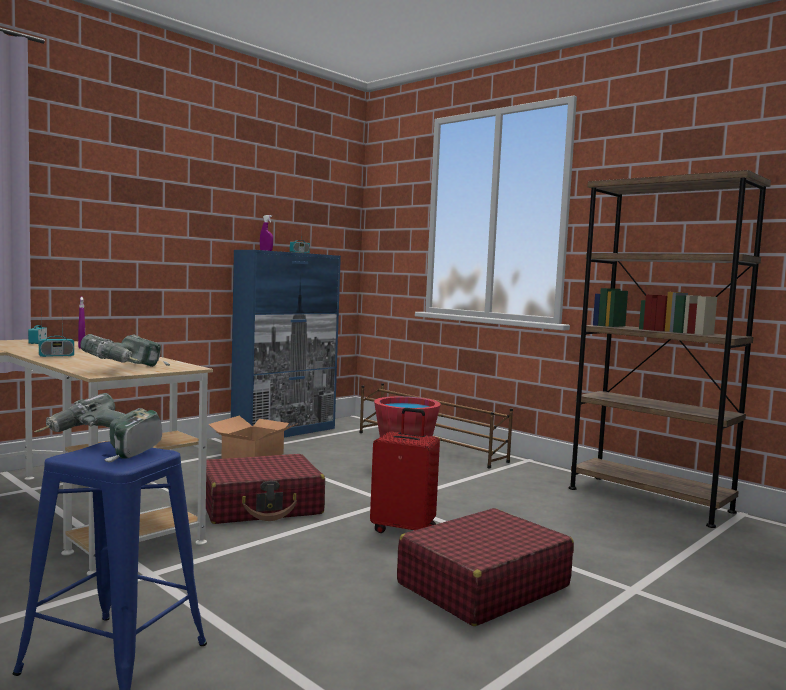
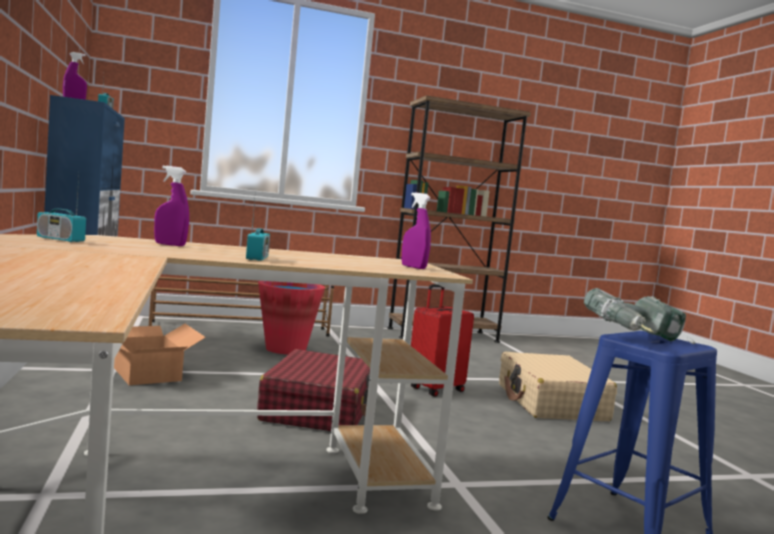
camera: 60 degrees left, 0 degrees up
power drill [80,334,170,367] -> purple spray bottle [402,192,431,269]
red suitcase [397,508,574,626] -> beige suitcase [499,352,617,421]

